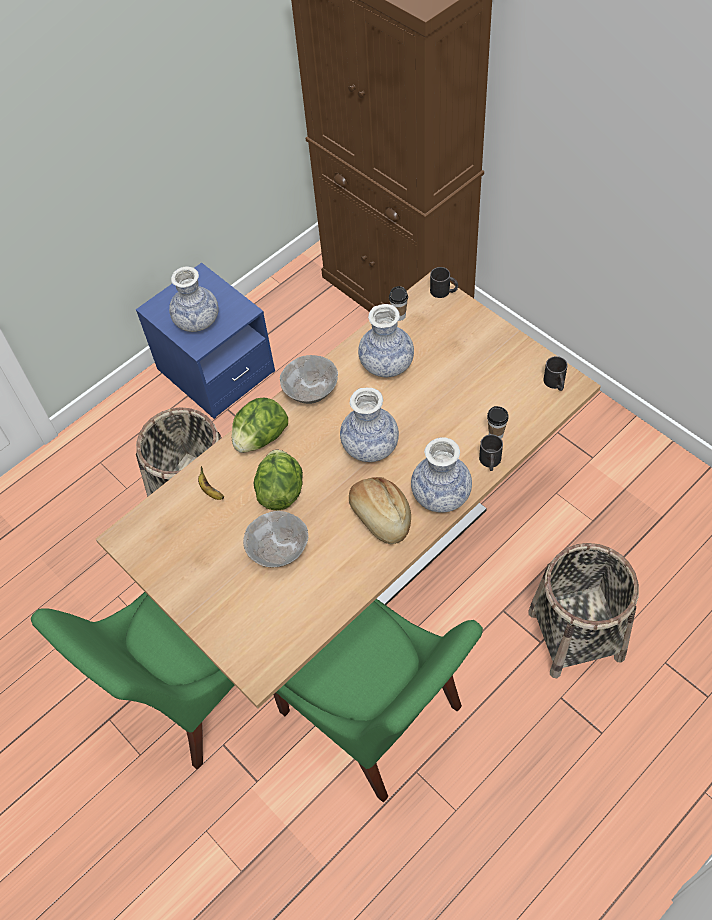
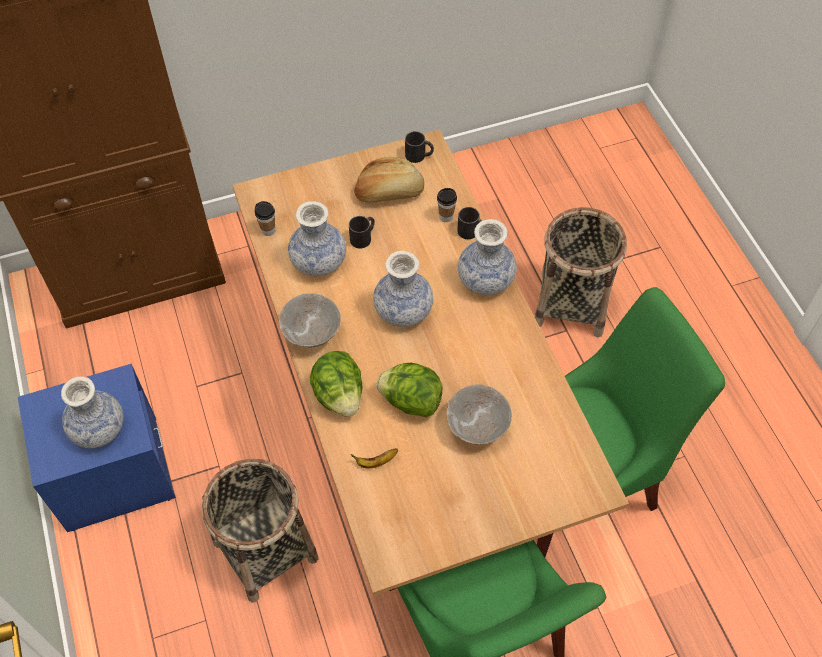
camera: 70 degrees left, 0 degrees up
bread [349,477,411,544] -> bread moved to [354,157,424,203]
black mug [430,267,458,298] -> black mug moved to [349,216,375,248]

